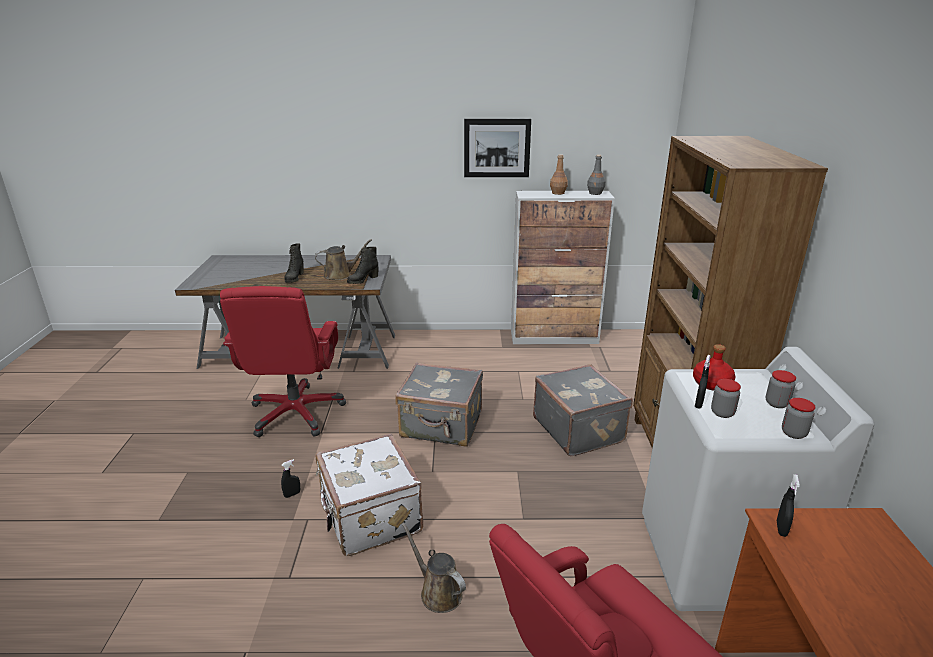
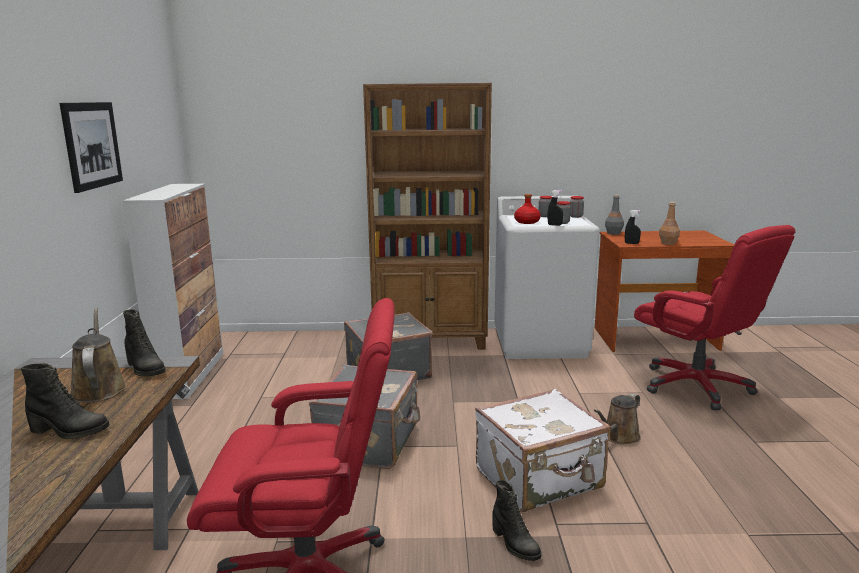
camera: 90 degrees left, 10 degrees down
black spray bottle [281,459,300,498] -> black boot [492,480,542,561]
brown bottle [550,154,568,195] -> brown bottle moved to [659,202,680,245]
grey bottle [587,155,605,195] -> grey bottle moved to [605,195,624,235]

